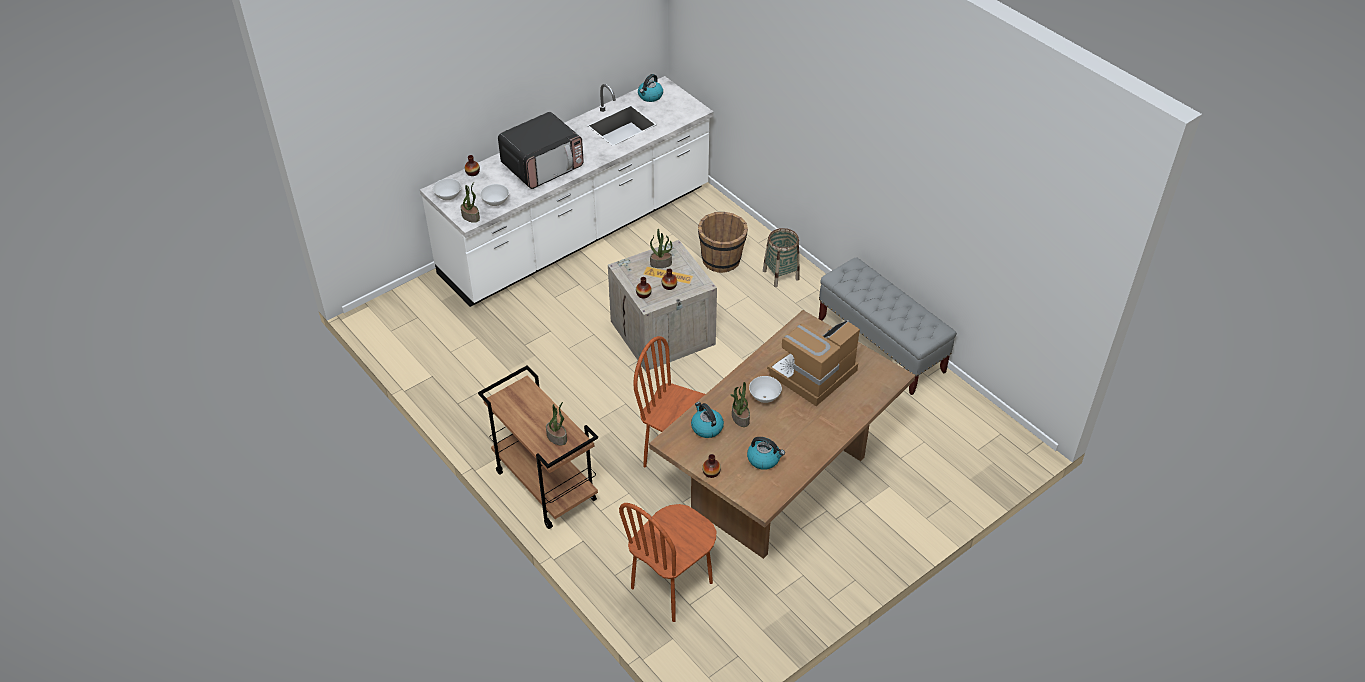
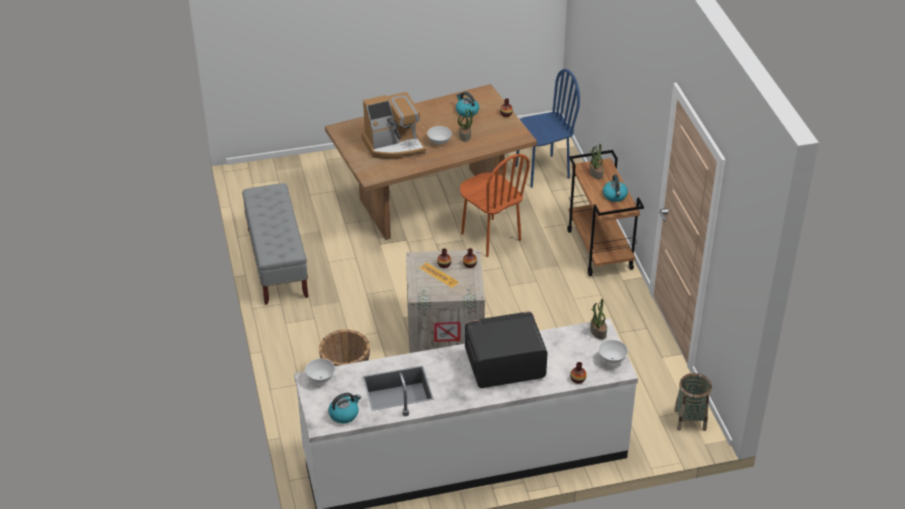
camera: 155 degrees left, 5 degrees down
white bowl [480,184,509,206] -> white bowl moved to [305,359,335,383]
brown chair [619,503,716,622] -> blue chair [515,69,580,188]
potted plant [650,229,672,268] -> none
kettle [691,402,724,438] -> kettle moved to [603,175,628,202]
basket [763,228,800,287] -> basket moved to [674,373,712,431]

